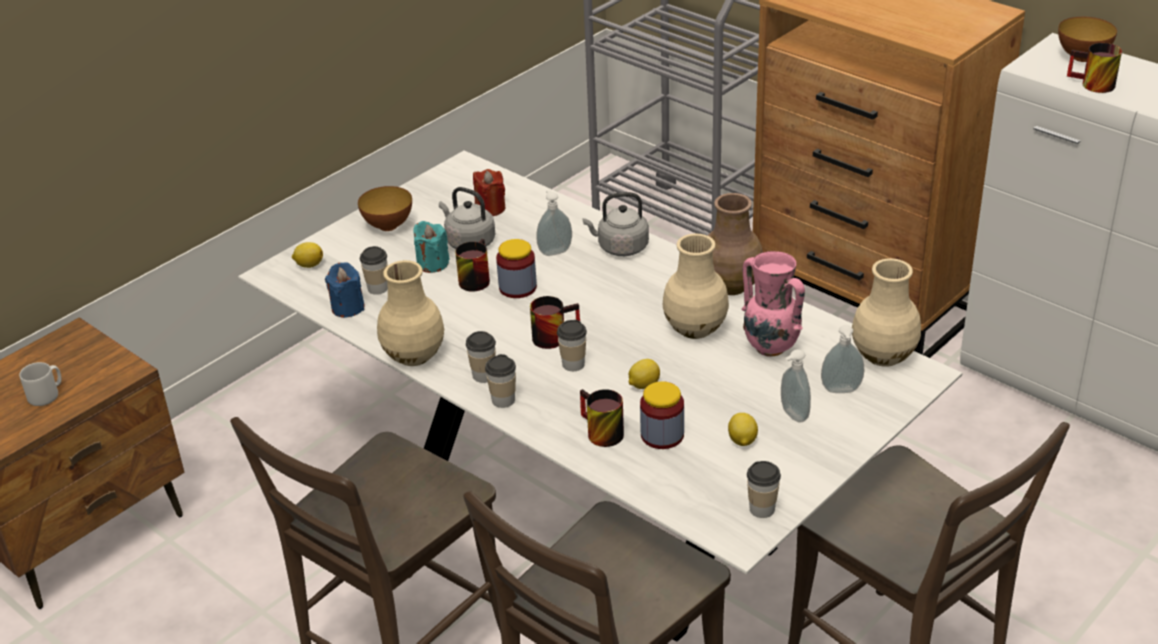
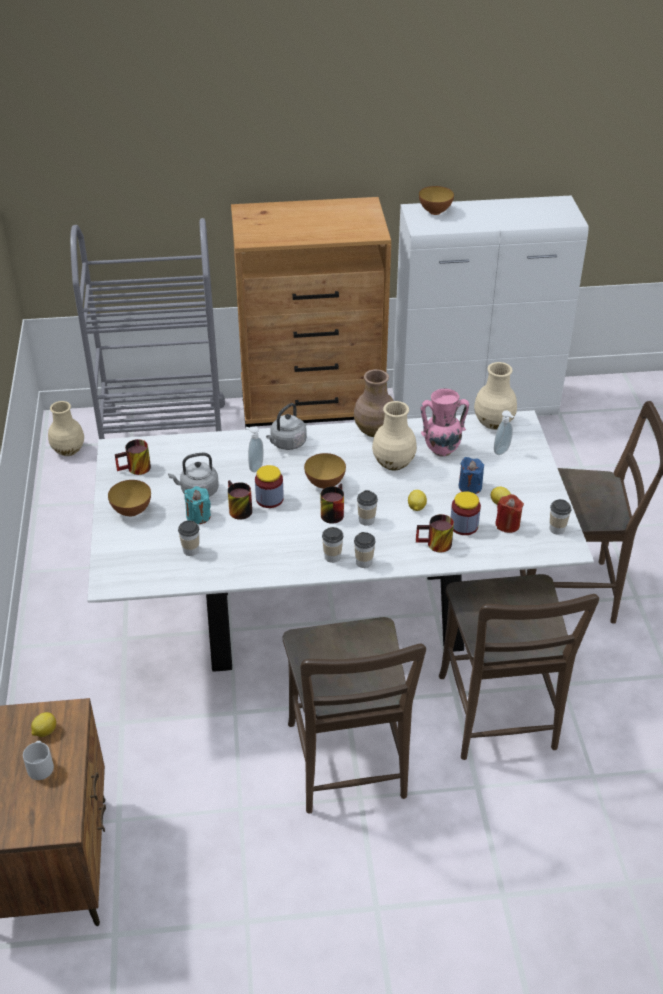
camera: 50 degrees left, 5 degrees up
lemon [292,242,323,268] -> lemon moved to [31,712,56,737]
blue candle [325,262,365,318] -> blue candle moved to [459,457,484,494]
beige vase [377,260,444,366] -> beige vase moved to [48,401,84,456]
red candle [473,169,505,216] -> red candle moved to [495,494,524,533]
soap dispenser [781,349,811,423] -> none
mug [1067,43,1122,93] -> mug moved to [115,439,151,475]
none -> bowl [304,453,346,489]

